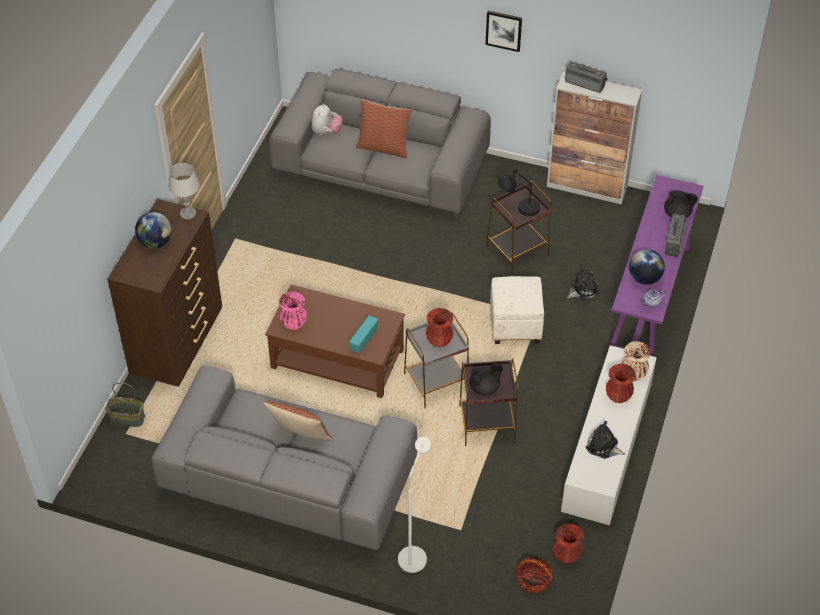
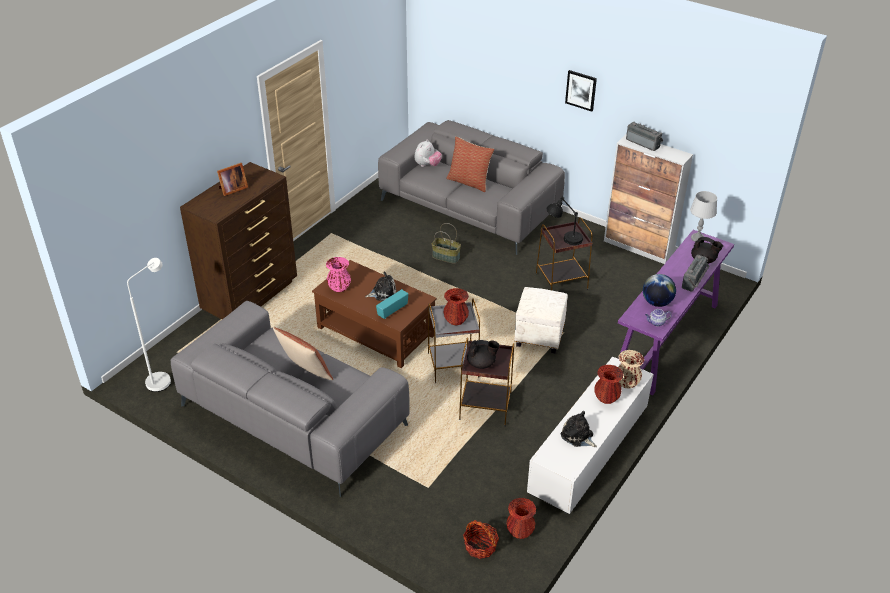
camera: 15 degrees right, 10 degrees down
basket [105,383,145,427] -> basket moved to [432,223,461,264]
globe [135,212,172,249] -> picture frame [217,163,248,196]
grey table lamp [168,163,199,220] -> grey table lamp moved to [690,191,717,242]
white floor lamp [398,437,432,573] -> white floor lamp moved to [127,258,171,392]
plush toy [567,267,599,300] -> plush toy moved to [365,272,396,301]

